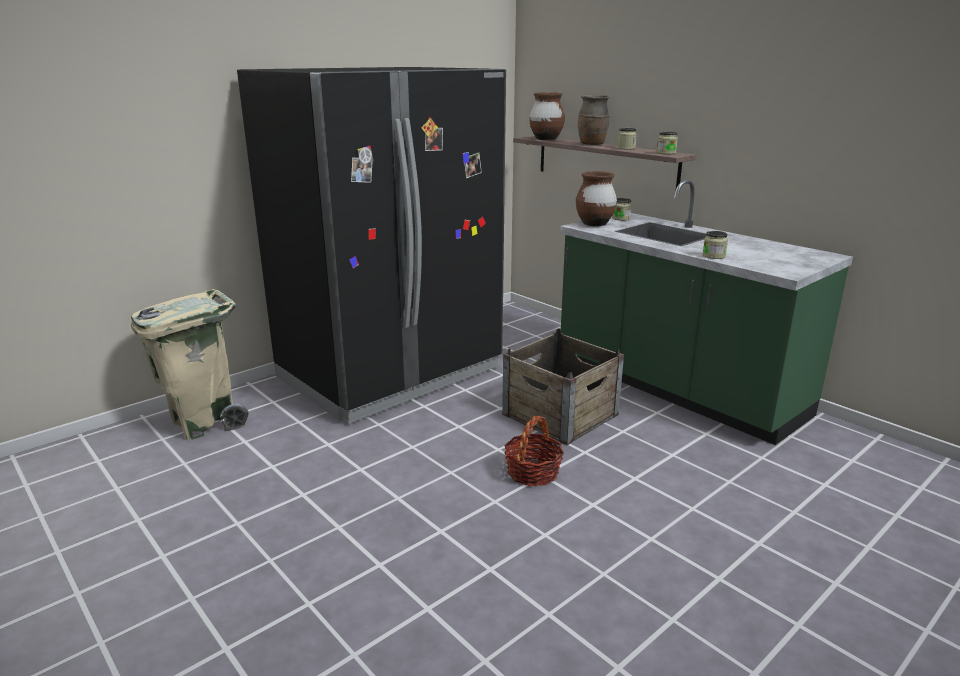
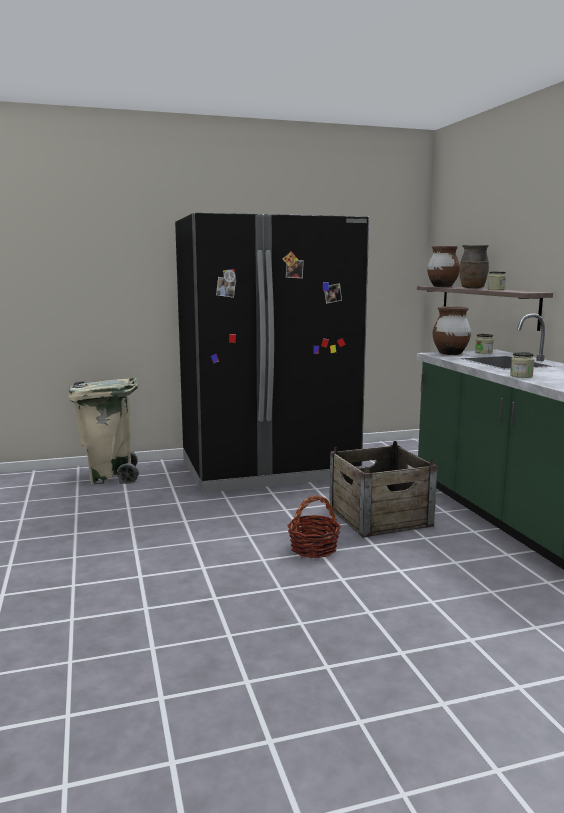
camera: 25 degrees right, 10 degrees down
jar [657,131,678,155] -> none

